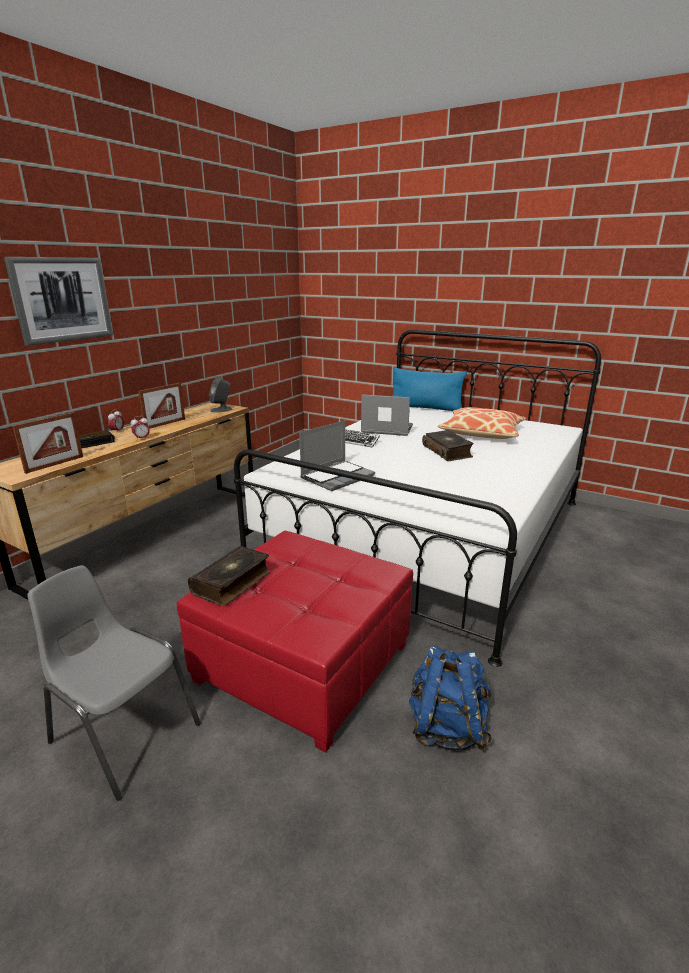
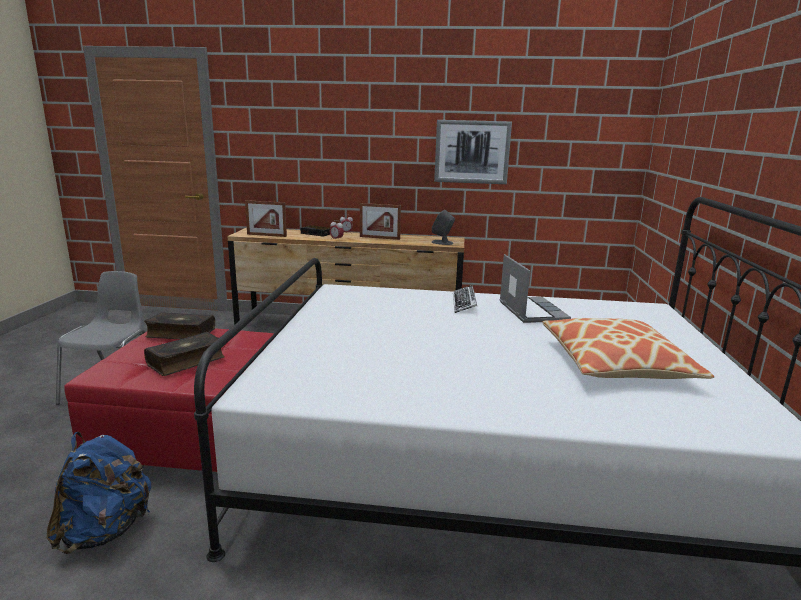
camera: 65 degrees right, 5 degrees down
picture [4,257,113,346] -> picture moved to [434,120,512,184]
laptop [299,420,375,491] -> none
blue pillow [393,367,467,411] -> none
book [422,430,473,461] -> book moved to [144,332,225,376]

